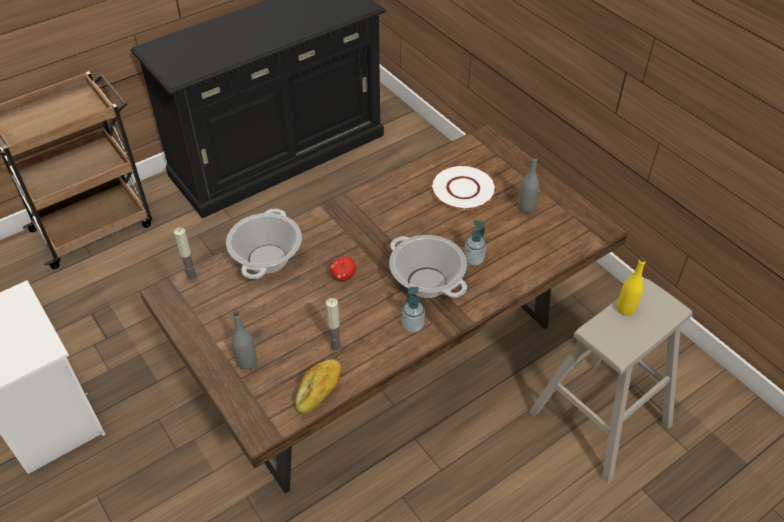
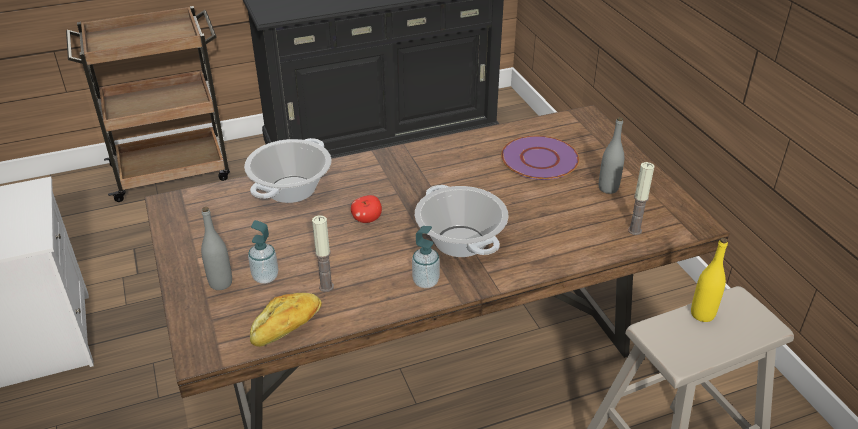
camera: 15 degrees right, 10 degrees down
candle [174,227,198,282] -> candle moved to [628,162,655,235]
white plate [431,165,496,210] -> purple plate [501,136,579,180]
soap dispenser [464,220,486,266] -> soap dispenser moved to [248,220,279,284]

